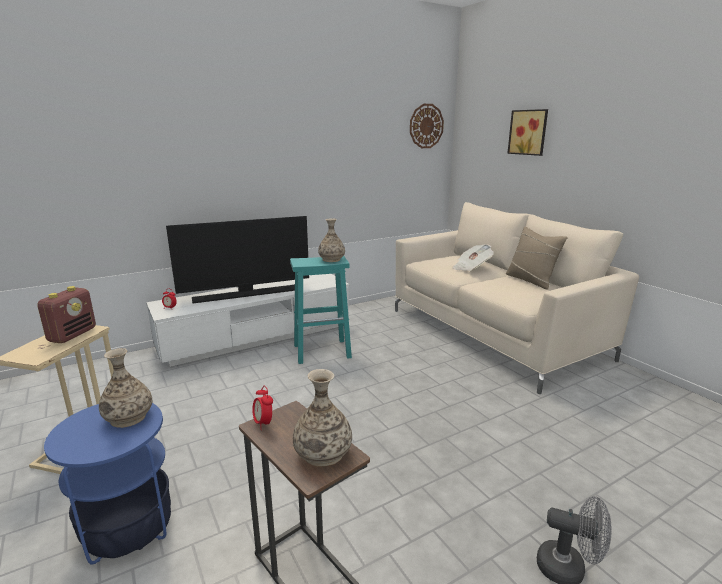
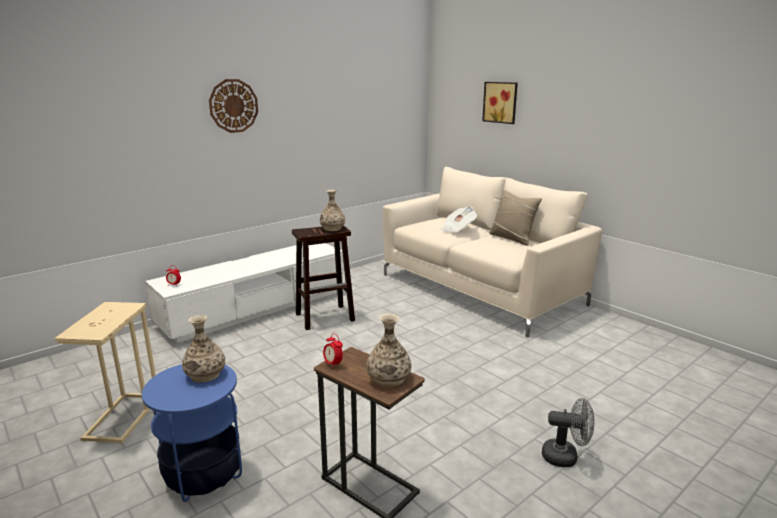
camera: 10 degrees left, 0 degrees up
radio [37,286,96,343] -> none
television [166,216,309,304] -> none
turquoise stool [290,256,352,364] -> brown stool [292,225,355,330]
wall clock [410,104,444,148] -> wall clock moved to [209,79,258,133]

